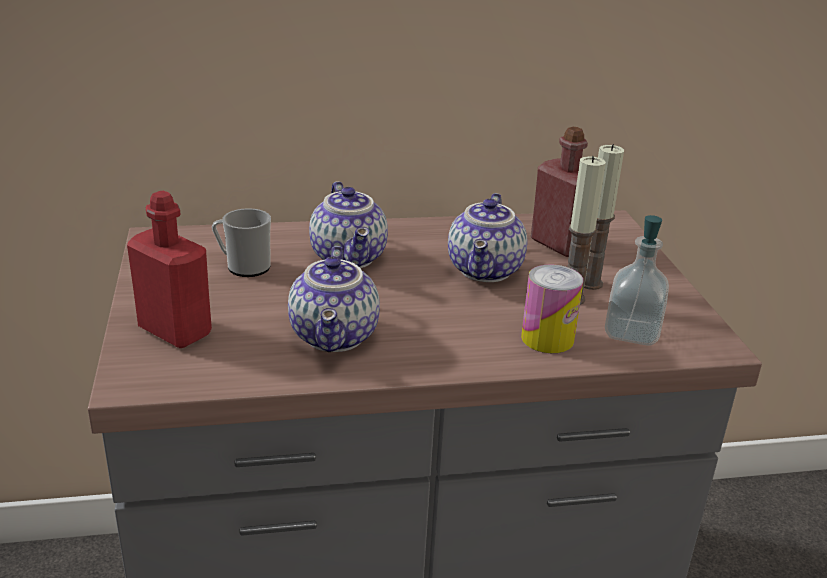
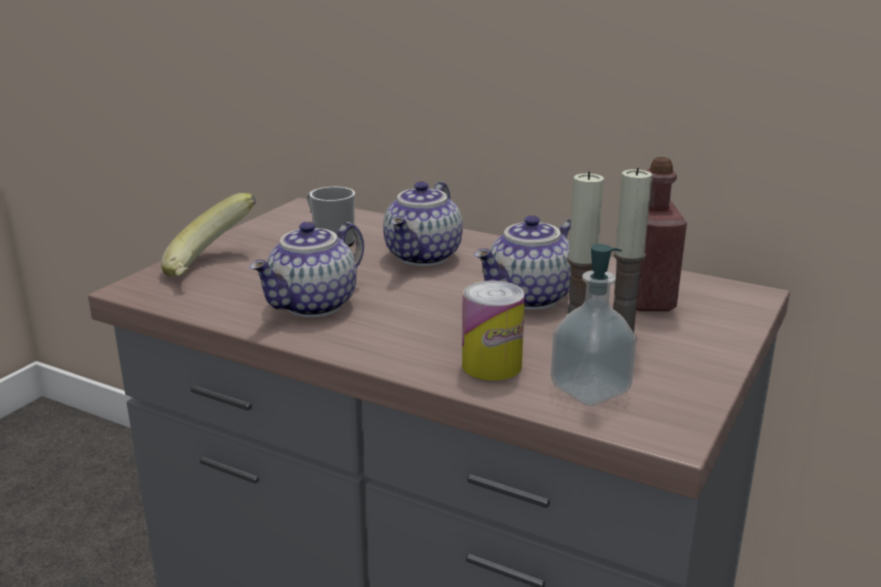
camera: 40 degrees right, 5 degrees down
red bottle [127,191,212,348] -> banana [161,193,256,276]

